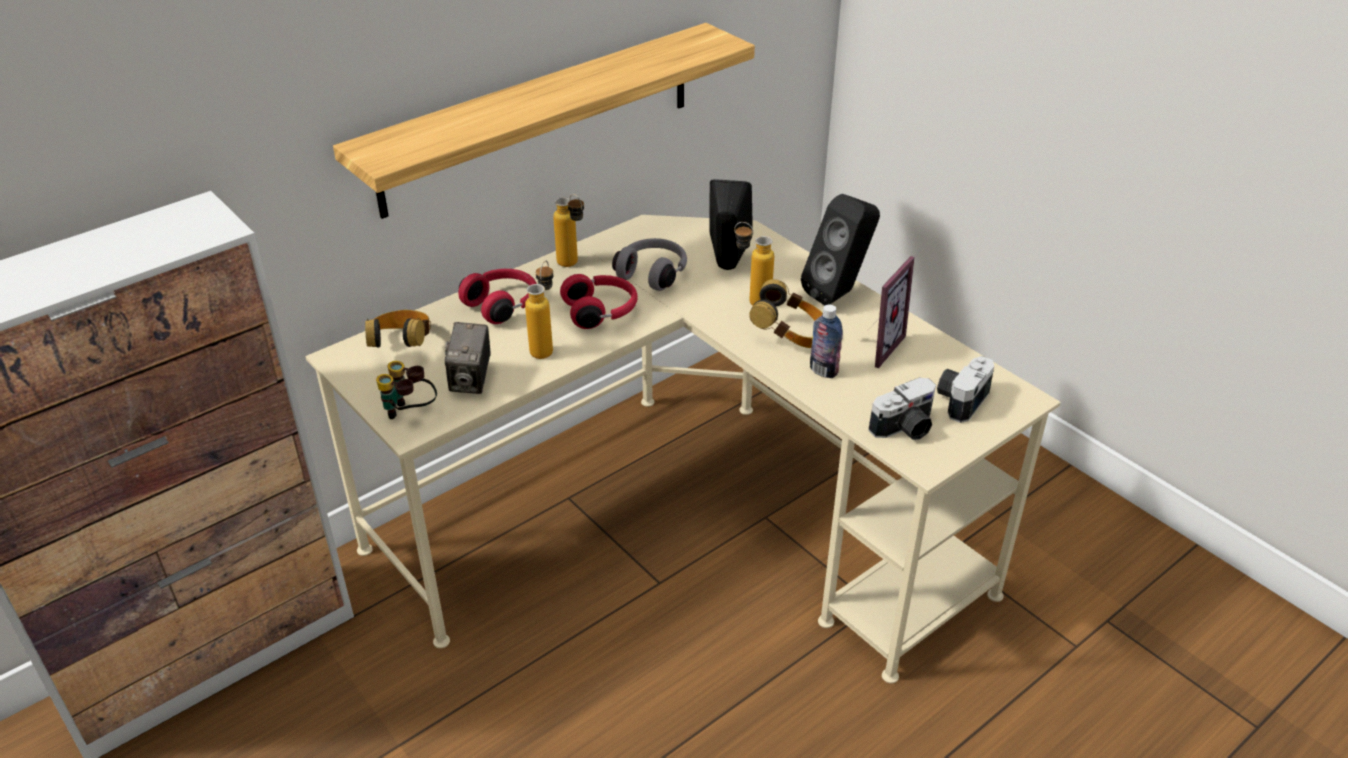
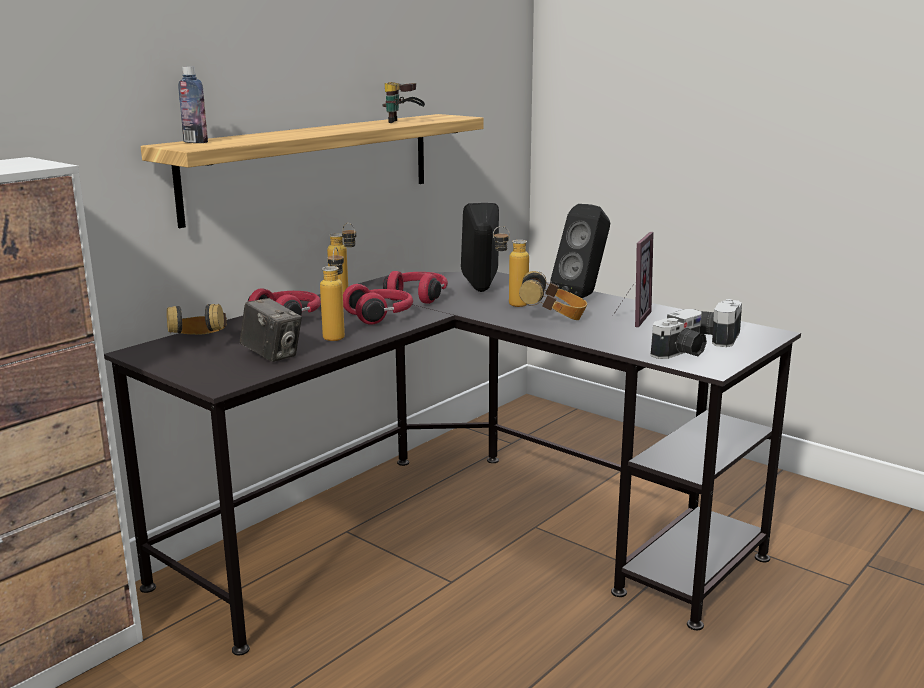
camera: 10 degrees left, 20 degrees down
beige desk [305,215,1061,683] -> black desk [104,272,801,655]
binoculars [376,361,437,419] -> binoculars moved to [382,82,425,123]
camera [445,322,491,394] -> camera turned 45 degrees counterclockwise [240,298,302,362]
grey headphones [612,238,687,291] -> red headphones [383,271,448,304]
bottle [810,305,843,378] -> bottle moved to [178,66,208,143]

